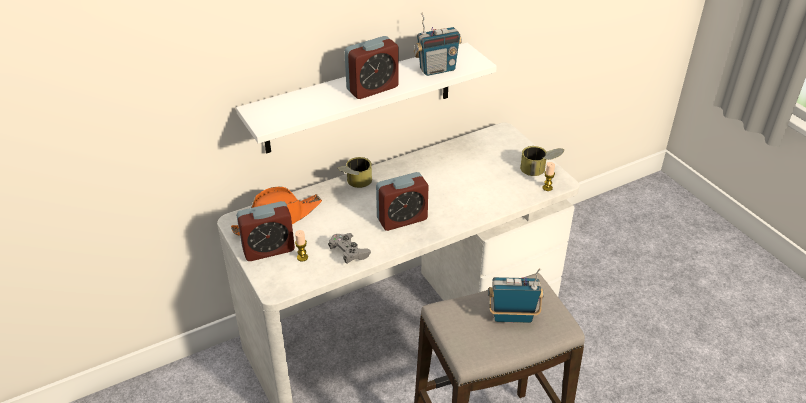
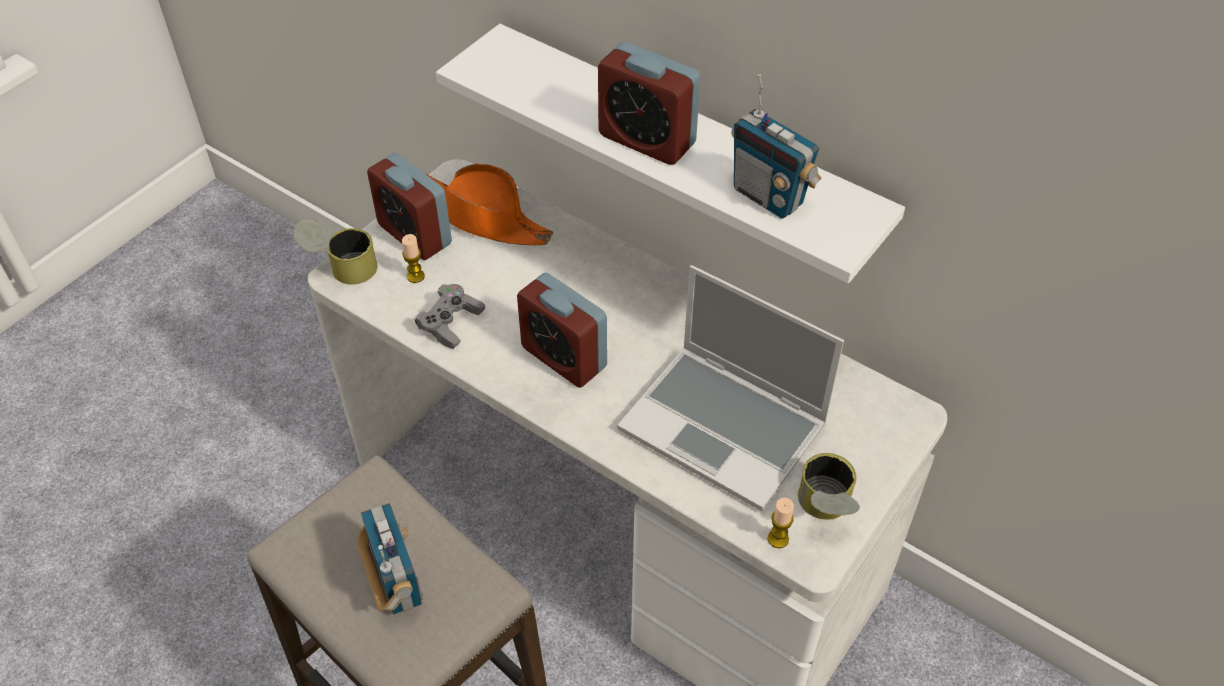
camera: 65 degrees right, 10 degrees up
can [338,157,372,188] -> can moved to [293,219,378,285]
none -> laptop [617,265,844,511]

